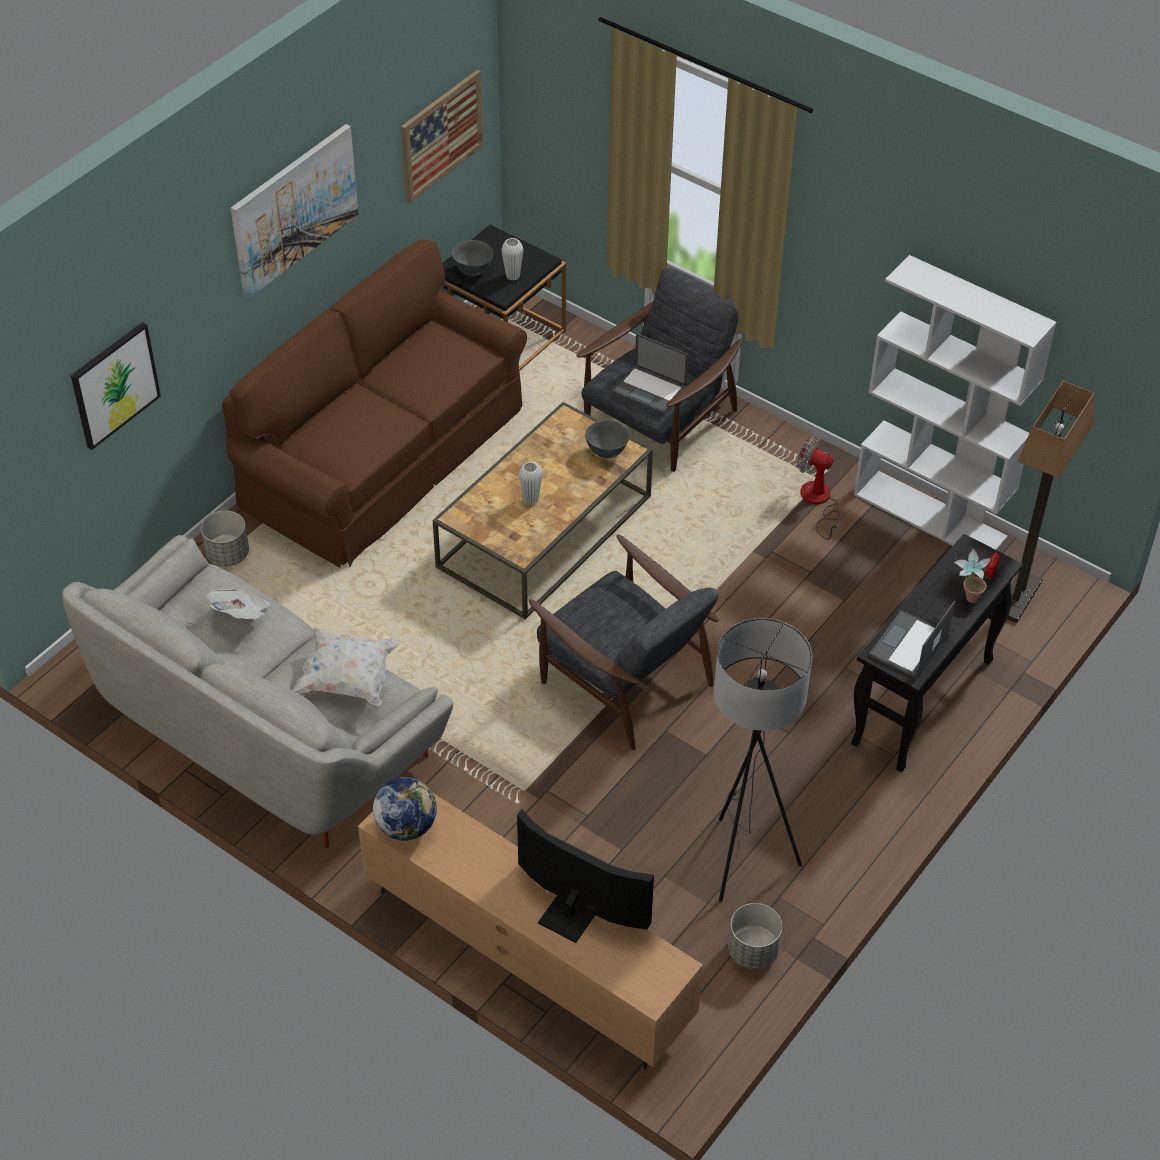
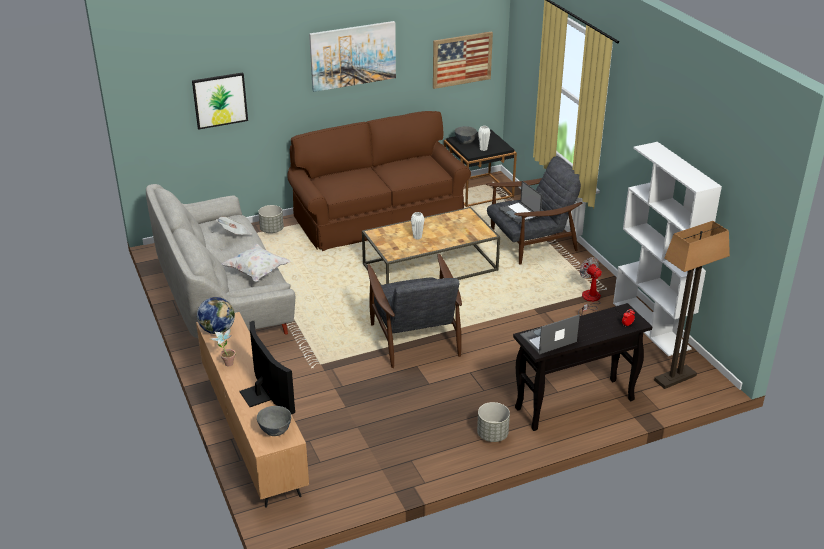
camera: 30 degrees right, 15 degrees down
grey bowl [585,420,629,459] -> grey bowl moved to [257,406,291,436]
grey floor lamp [714,618,812,902] -> none
grey planter [728,903,782,969] -> grey planter moved to [477,402,510,442]
potted plant [954,549,991,603] -> potted plant moved to [210,329,235,366]

